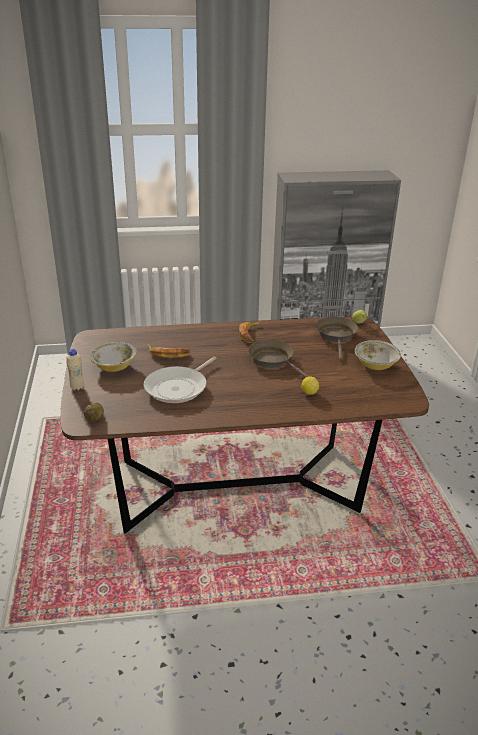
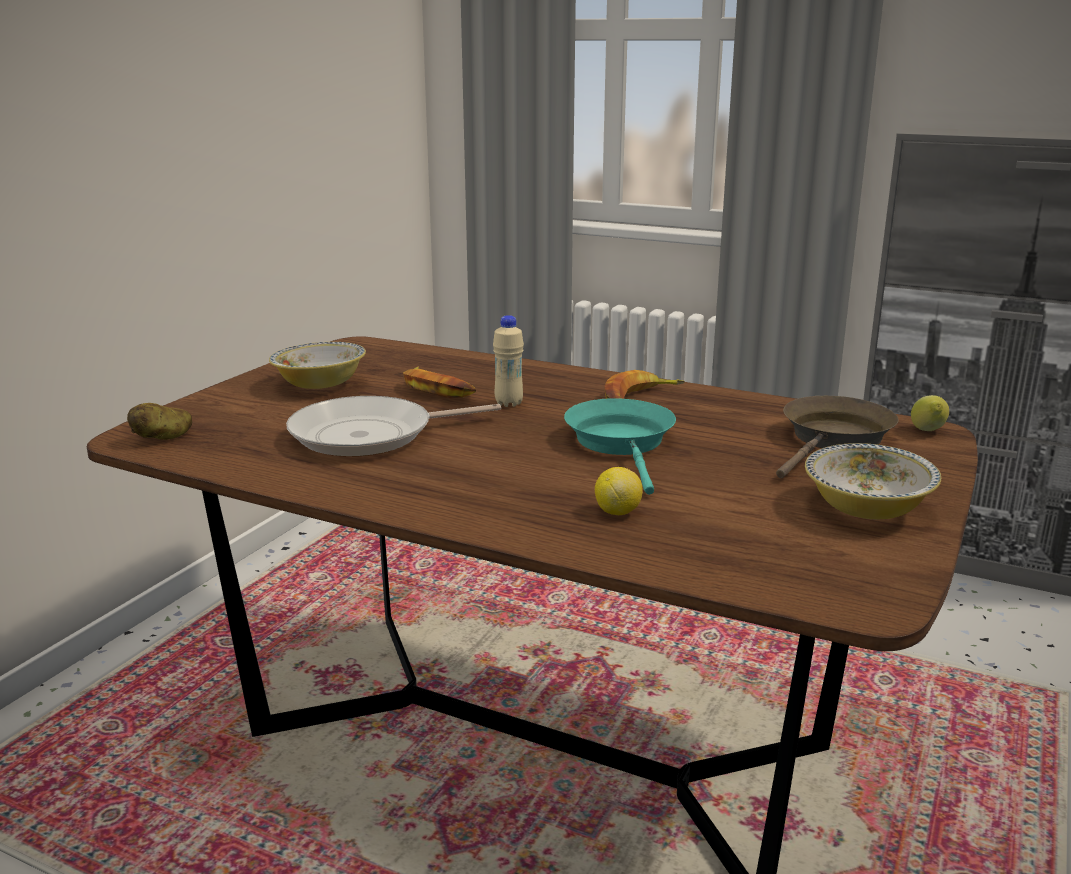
camera: 35 degrees right, 10 degrees down
beige bottle [66,349,84,390] -> beige bottle moved to [493,315,524,407]
brown frying pan [248,340,310,378] -> turquoise frying pan [564,398,676,495]

